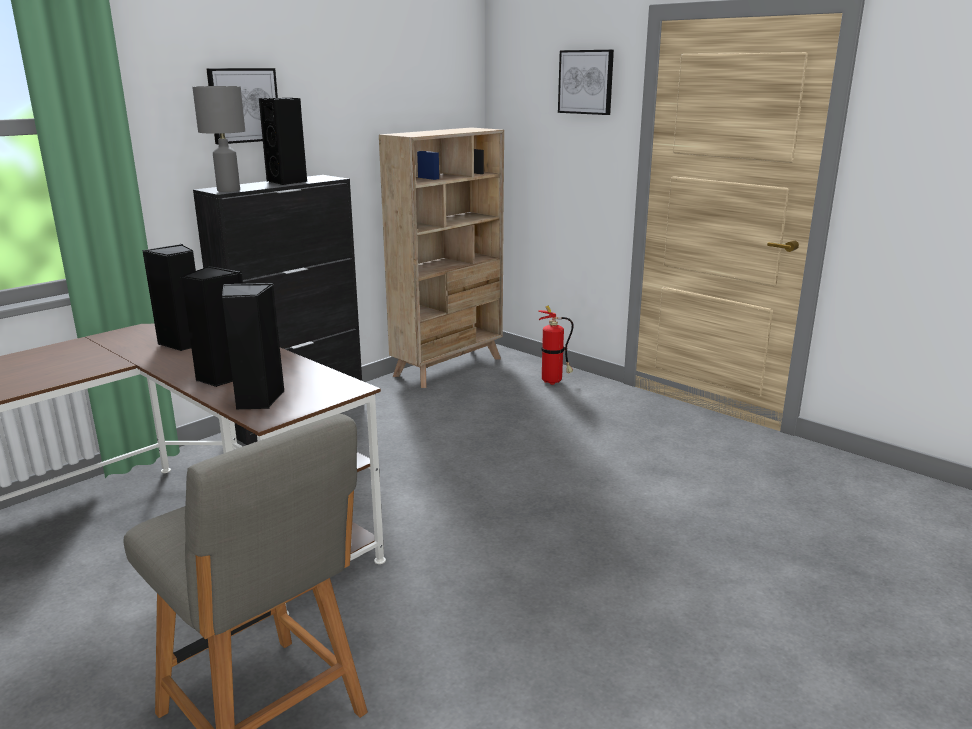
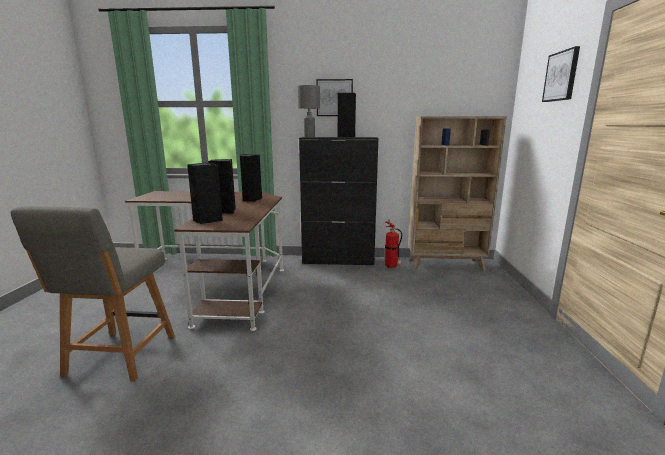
camera: 50 degrees right, 5 degrees down
fire extinguisher [538,306,573,385] -> fire extinguisher moved to [385,219,402,269]

